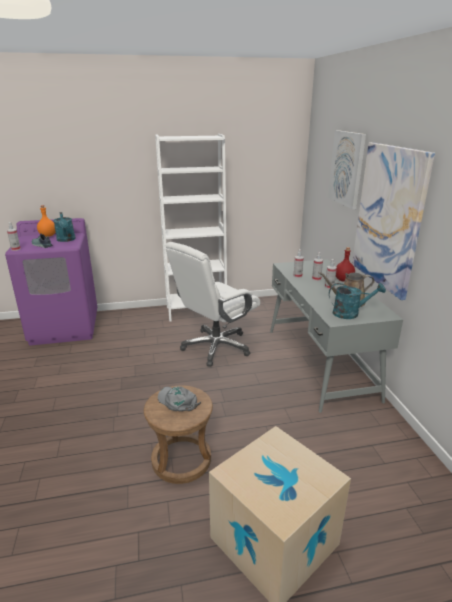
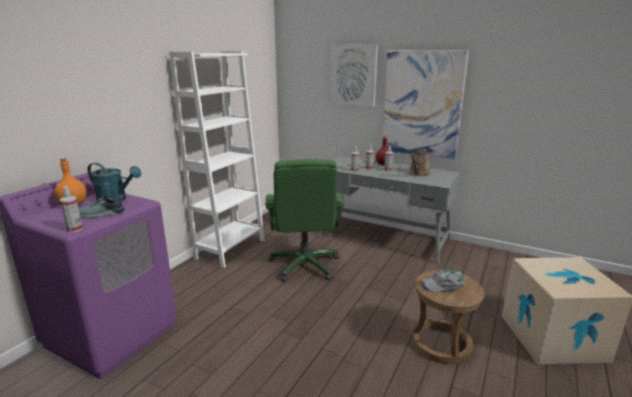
camera: 50 degrees left, 5 degrees down
white office chair [166,242,260,367] -> green office chair [265,159,344,282]
turquoise watering can [329,283,386,319] -> none

